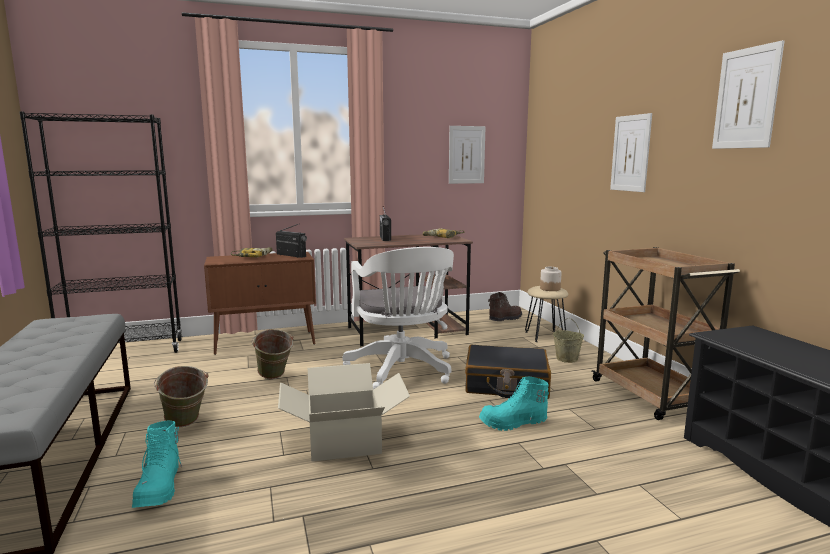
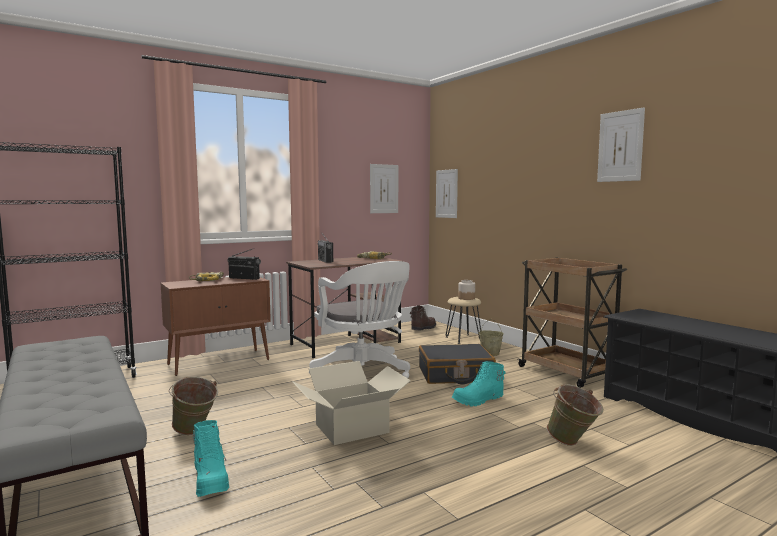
camera: 15 degrees left, 5 degrees down
green bucket [251,329,294,379] -> green bucket moved to [547,384,603,446]
picture [610,113,652,192] -> picture moved to [436,169,458,218]

